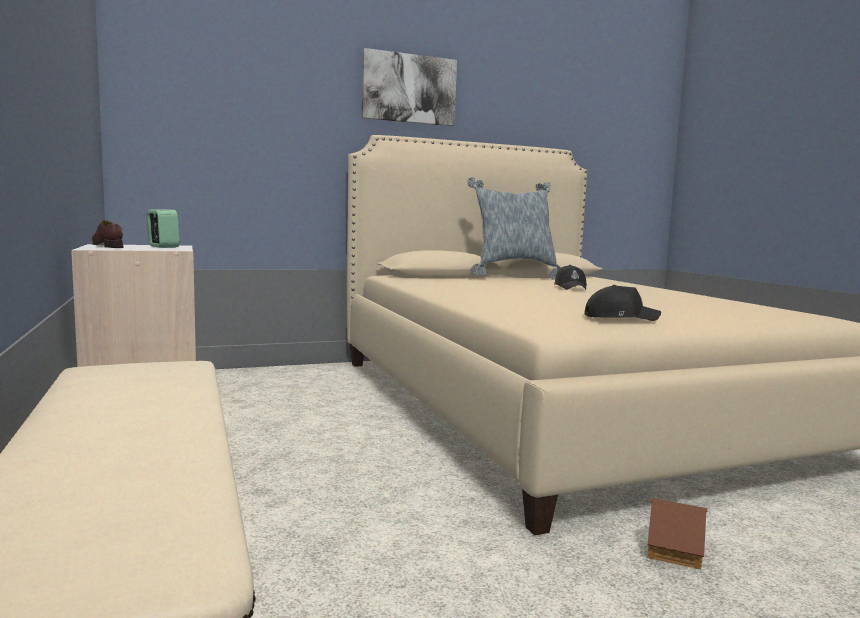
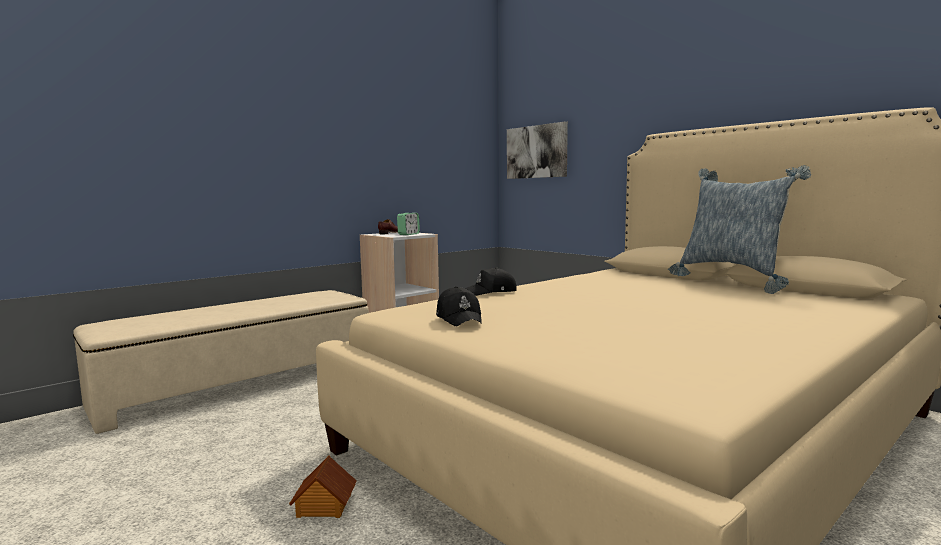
camera: 70 degrees right, 0 degrees up
picture [362,48,457,126] -> picture moved to [507,122,568,179]
black cap [554,265,587,290] -> black cap moved to [465,267,517,296]

